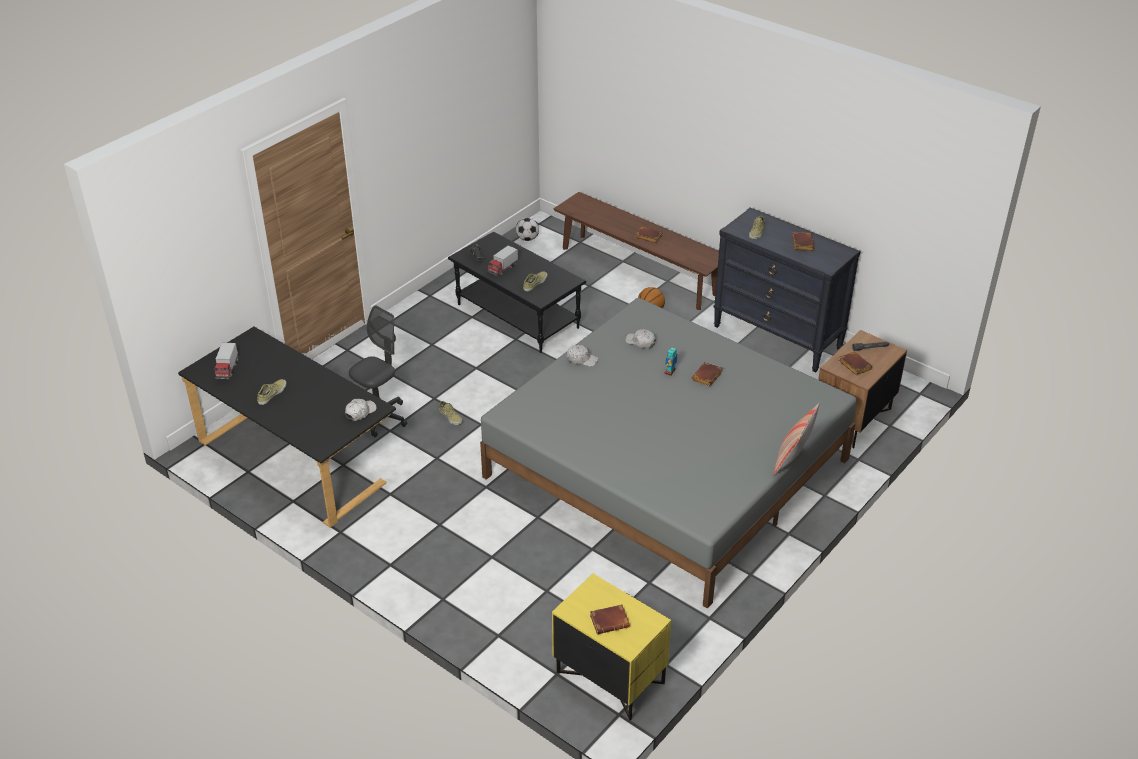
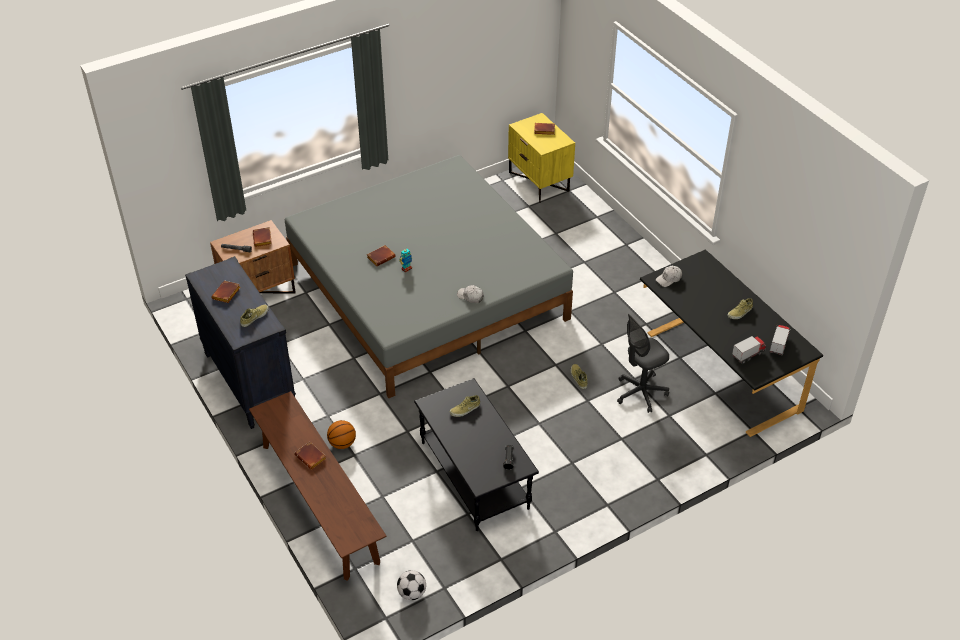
camera: 160 degrees left, 5 degrees up
toy truck [488,245,518,276] -> toy truck moved to [732,336,766,364]
white cap [625,329,656,349] -> none
pillow [773,403,819,476] -> none

